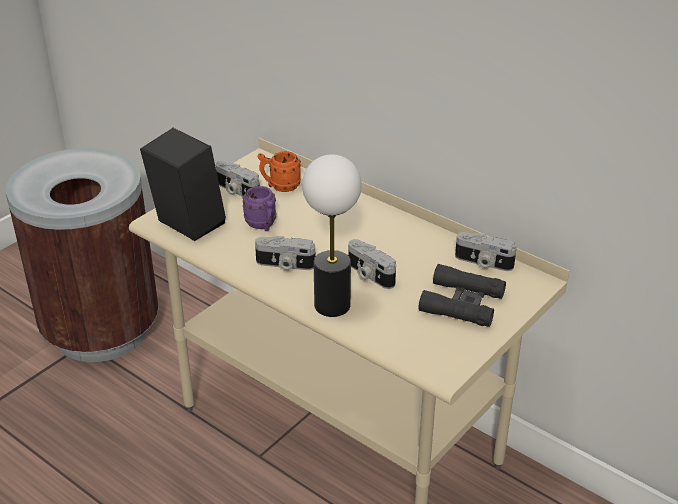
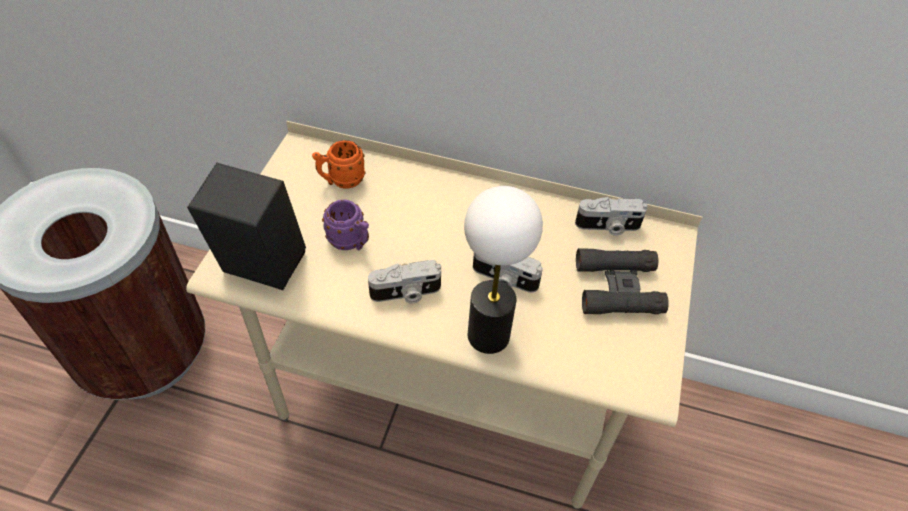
camera: 25 degrees left, 15 degrees up
camera [216,161,260,197] -> none

